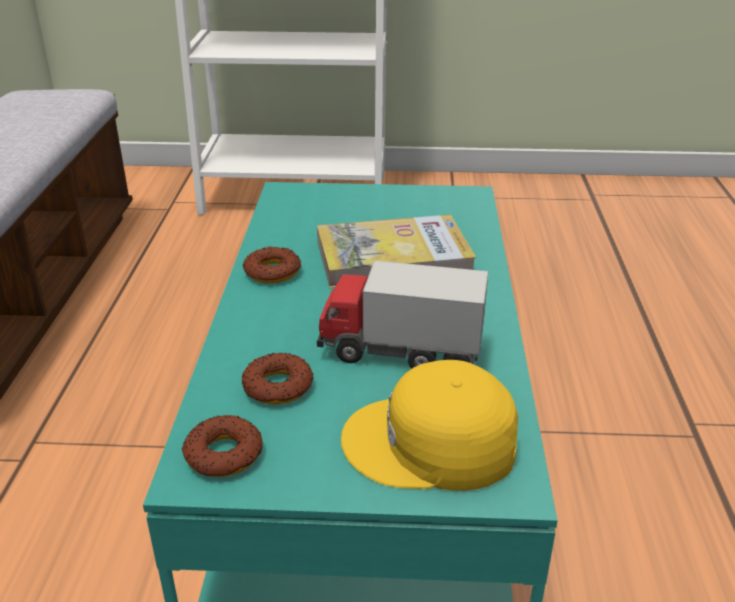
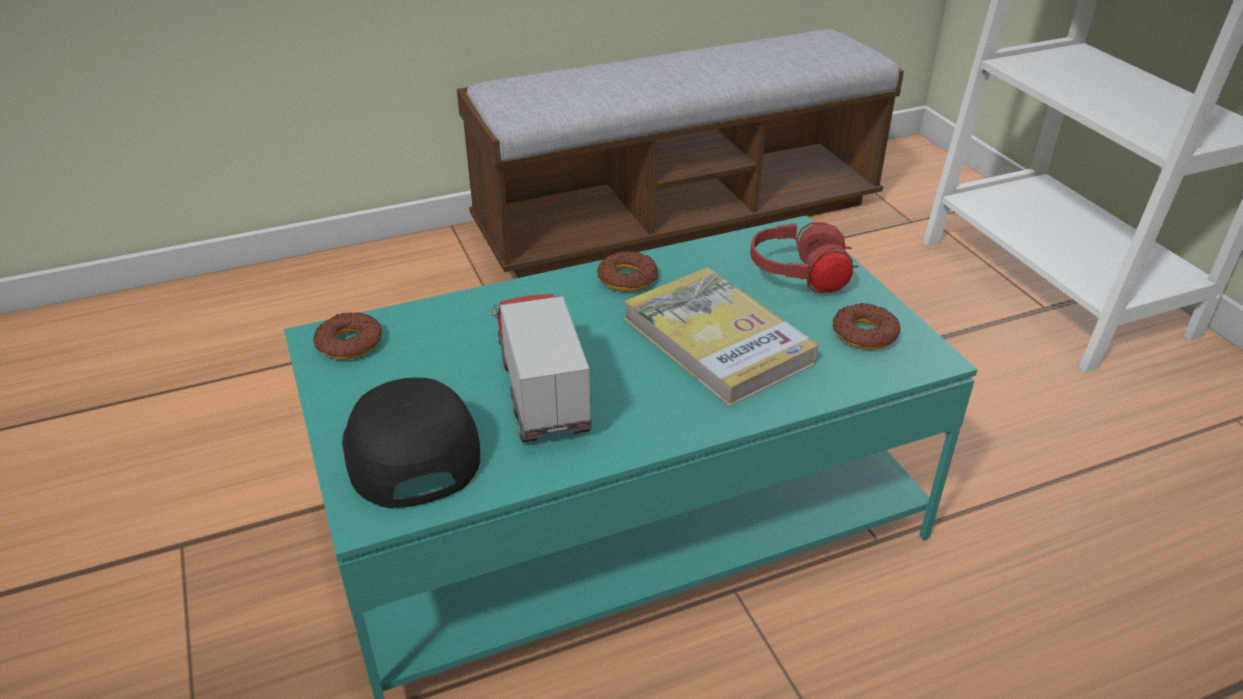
camera: 65 degrees right, 5 degrees up
donut [242,353,314,405] -> donut moved to [832,303,900,350]
yellow cap [341,360,518,491] -> black cap [342,377,480,508]
none -> red headphones [750,222,858,293]

